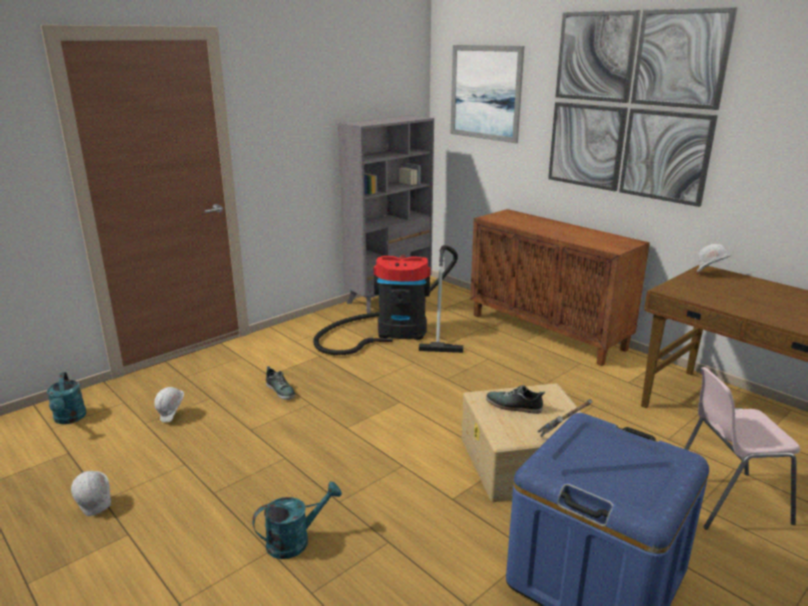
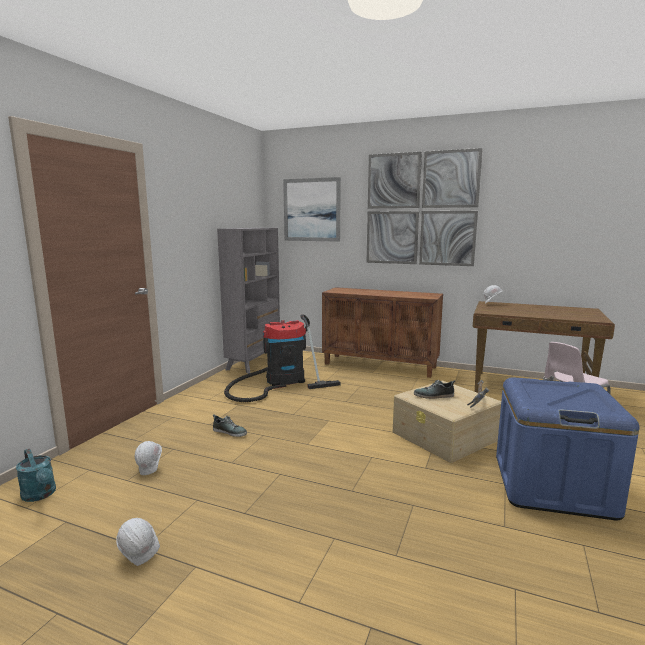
camera: 25 degrees left, 10 degrees down
turquoise watering can [252,482,342,559] -> none

